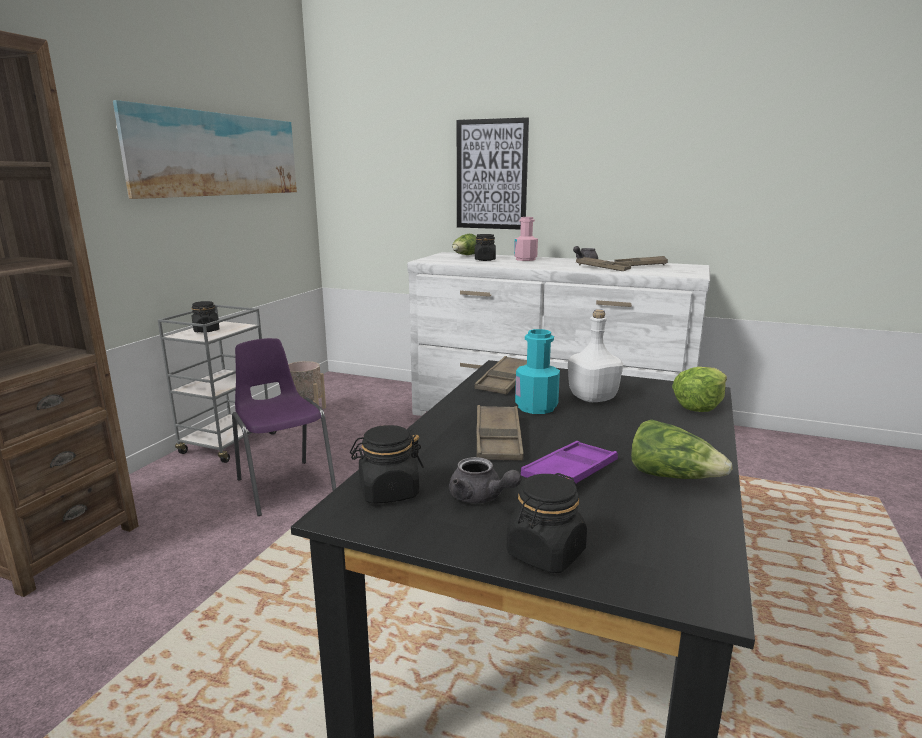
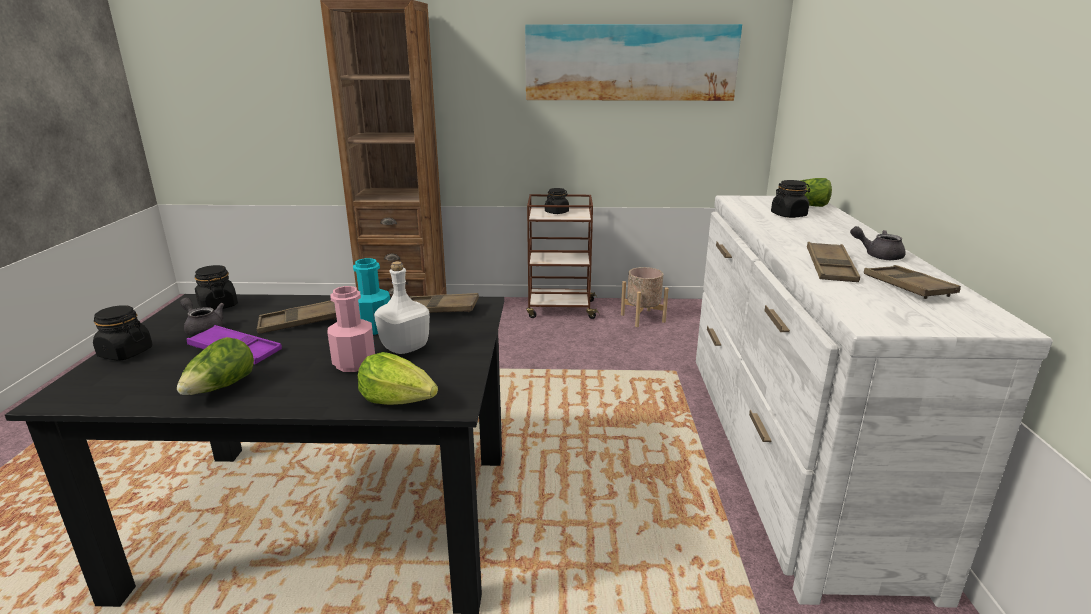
camera: 70 degrees right, 5 degrees up
grey cart [158,305,276,463] -> brown cart [526,194,599,319]
purple chair [232,338,336,516] -> none
grey teapot [449,457,522,504] -> grey teapot turned 105 degrees clockwise [180,297,224,336]
picture [457,117,529,230] -> none
pink bottle [514,217,538,261] -> pink bottle moved to [328,286,375,372]

